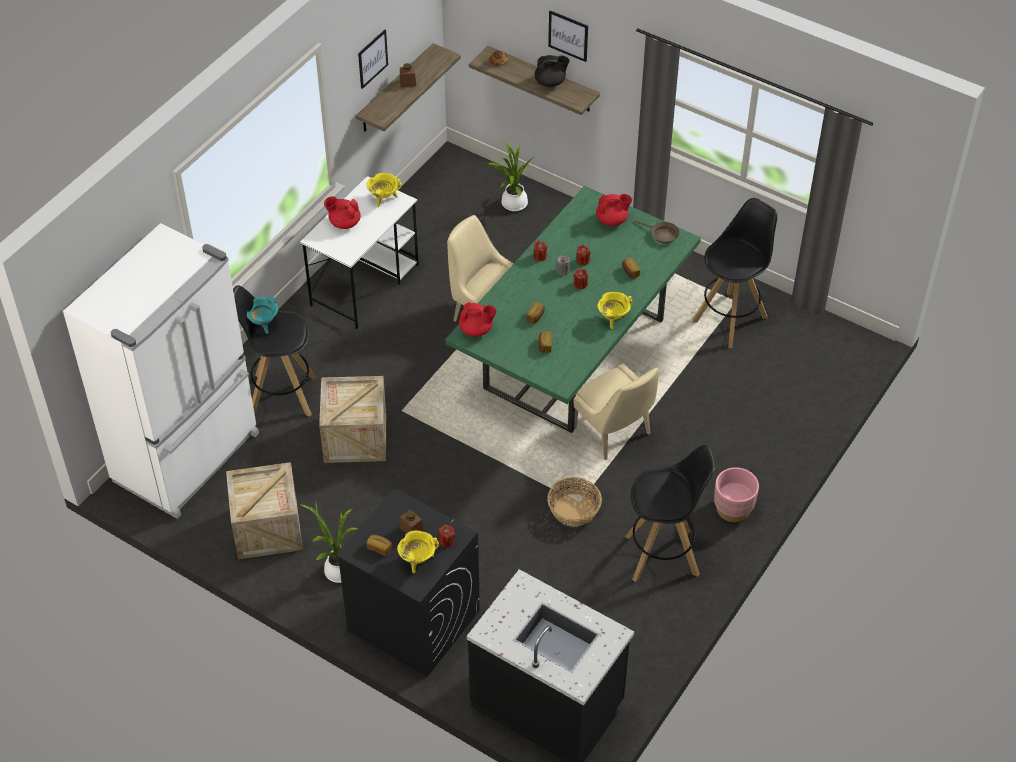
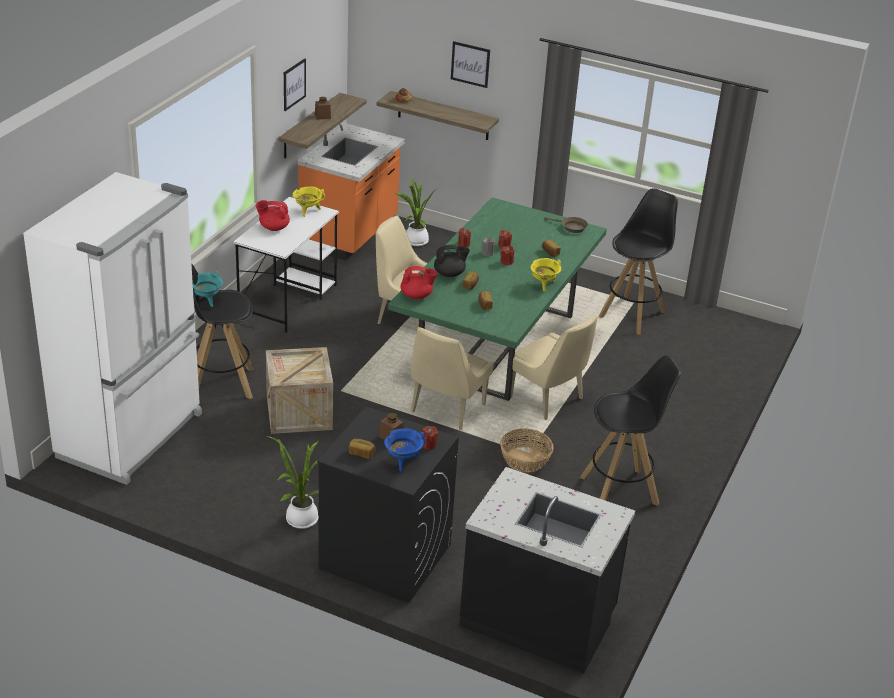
camera: 10 degrees left, 15 degrees down
crate [226,462,303,559] -> none
yellow cooking pot [397,530,439,573] -> blue cooking pot [384,428,426,472]
black teapot [535,55,570,87] -> black teapot moved to [434,245,470,277]
red teapot [596,194,632,226] -> none
pink planter [714,467,759,522] -> none
none -> orange counter [298,123,405,261]
none -> beige chair [411,327,494,430]

